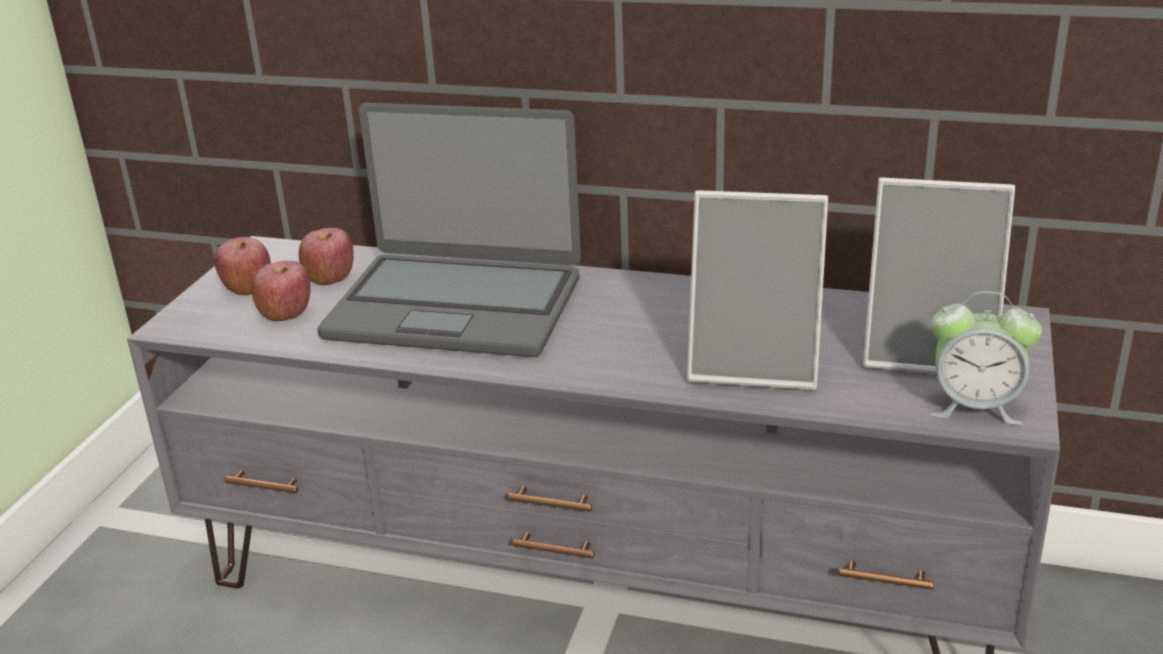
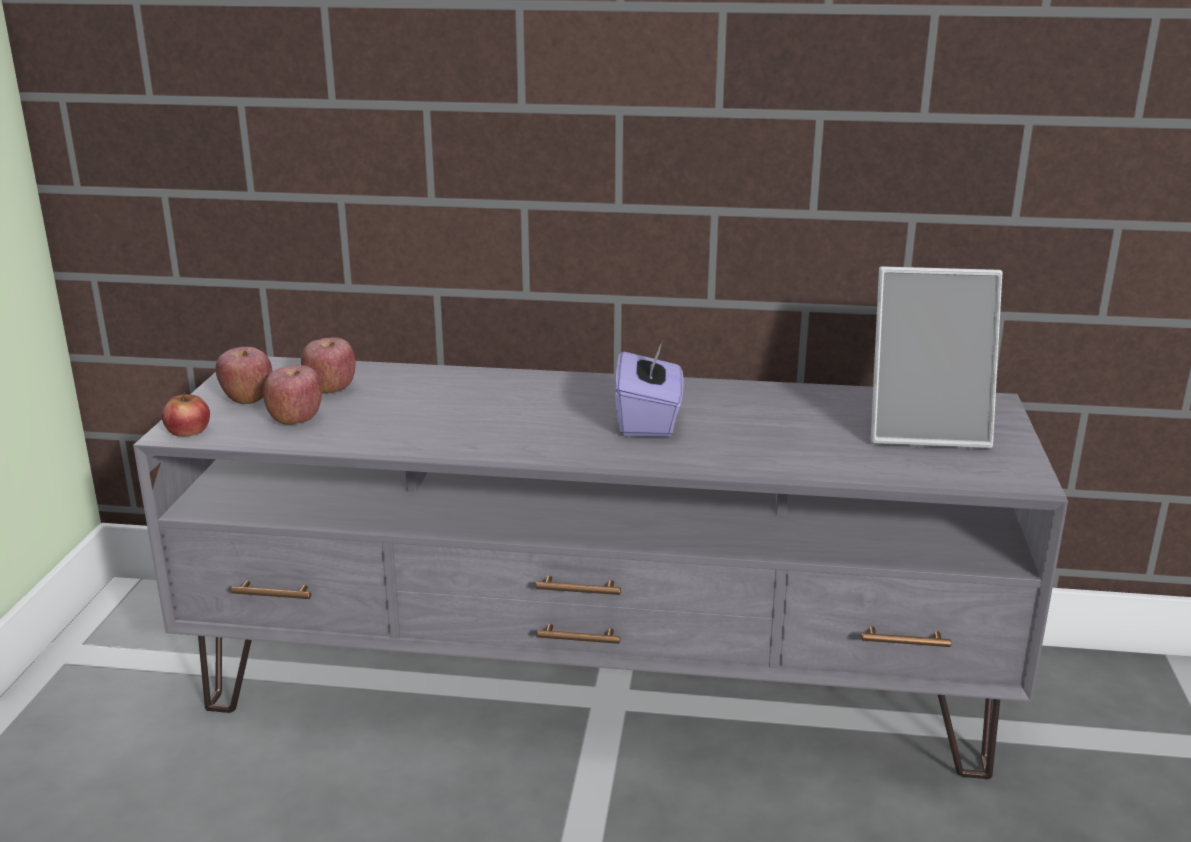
camera: 10 degrees left, 5 degrees down
laptop [317,103,581,357] -> none
picture frame [687,190,828,390] -> none
alarm clock [931,291,1042,425] -> none
none -> apple [162,392,210,437]
none -> purple tissue box [614,340,684,437]

